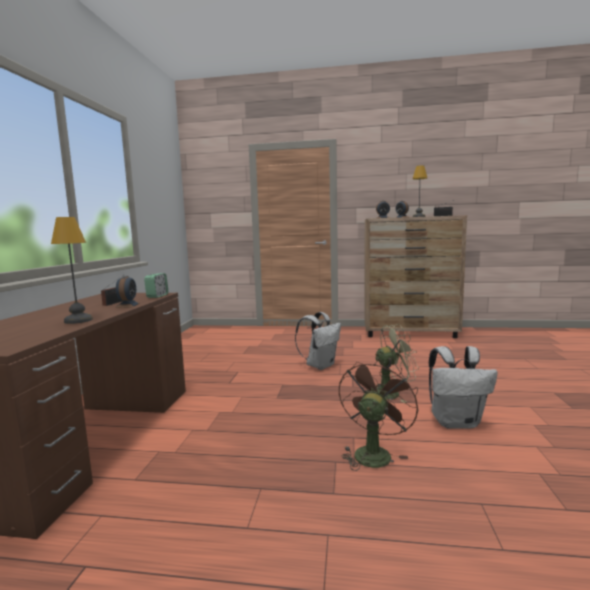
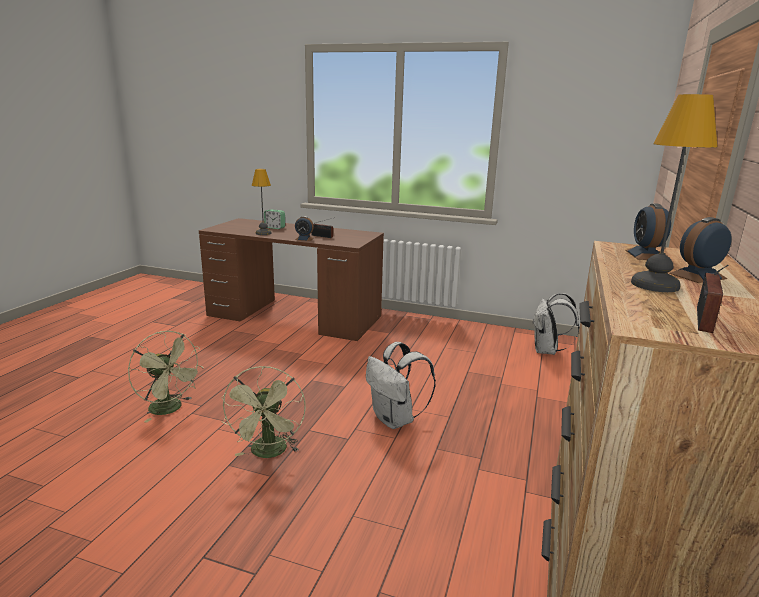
camera: 100 degrees right, 10 degrees up
alarm clock [144,273,168,298] -> alarm clock moved to [264,209,285,229]
brown fan [339,358,419,471] -> green fan [128,331,203,423]
white backpack [429,346,497,429] -> white backpack moved to [533,293,580,355]

